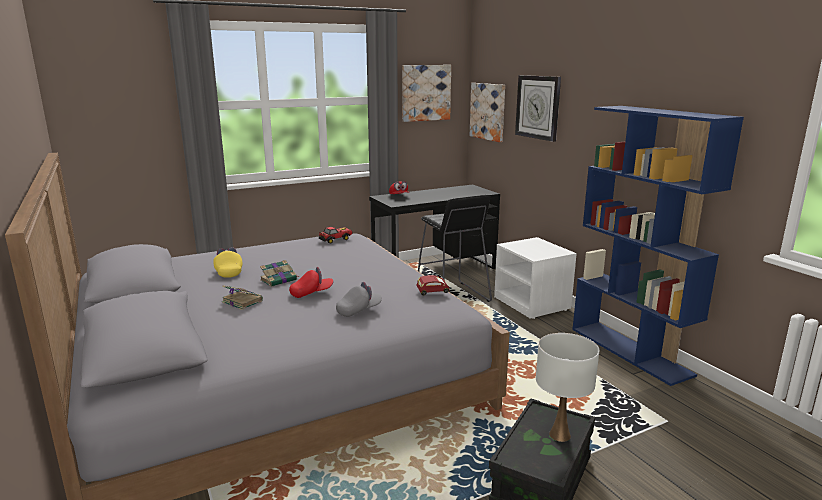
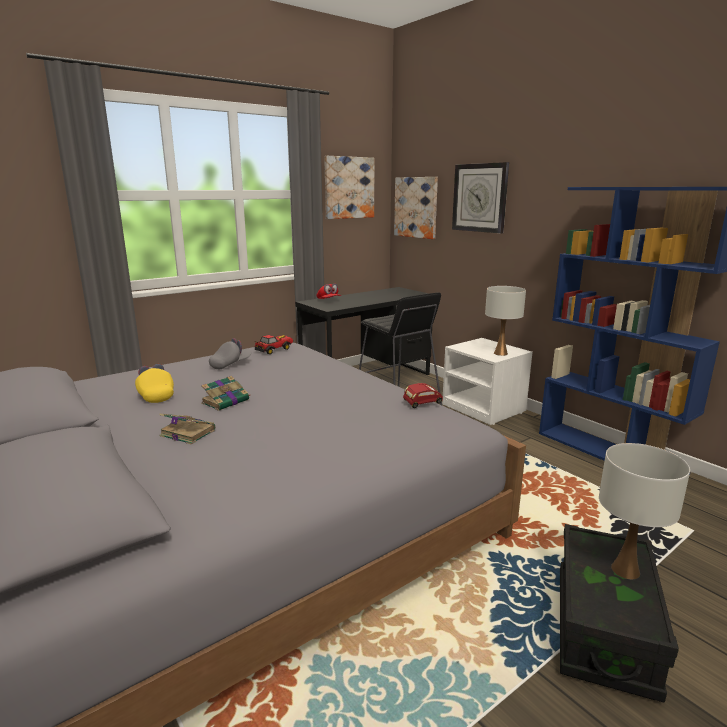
camera: 10 degrees left, 0 degrees up
red cap [289,267,334,298] -> none
grey cap [336,282,382,317] -> grey cap moved to [209,338,252,369]
none -> white table lamp [485,286,526,356]

